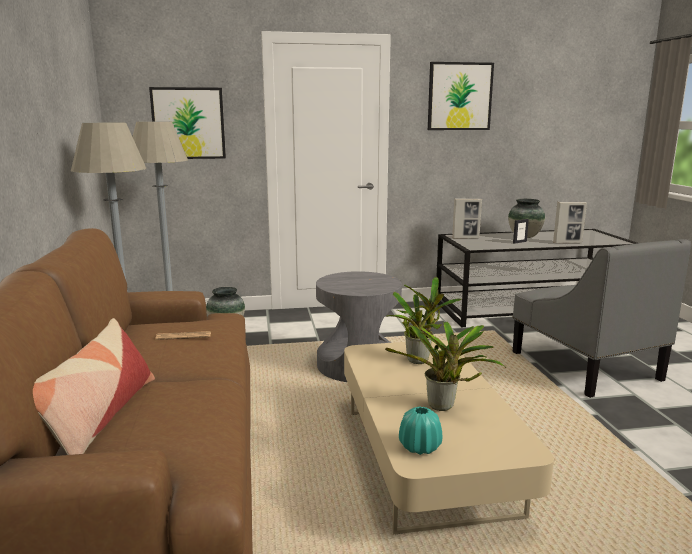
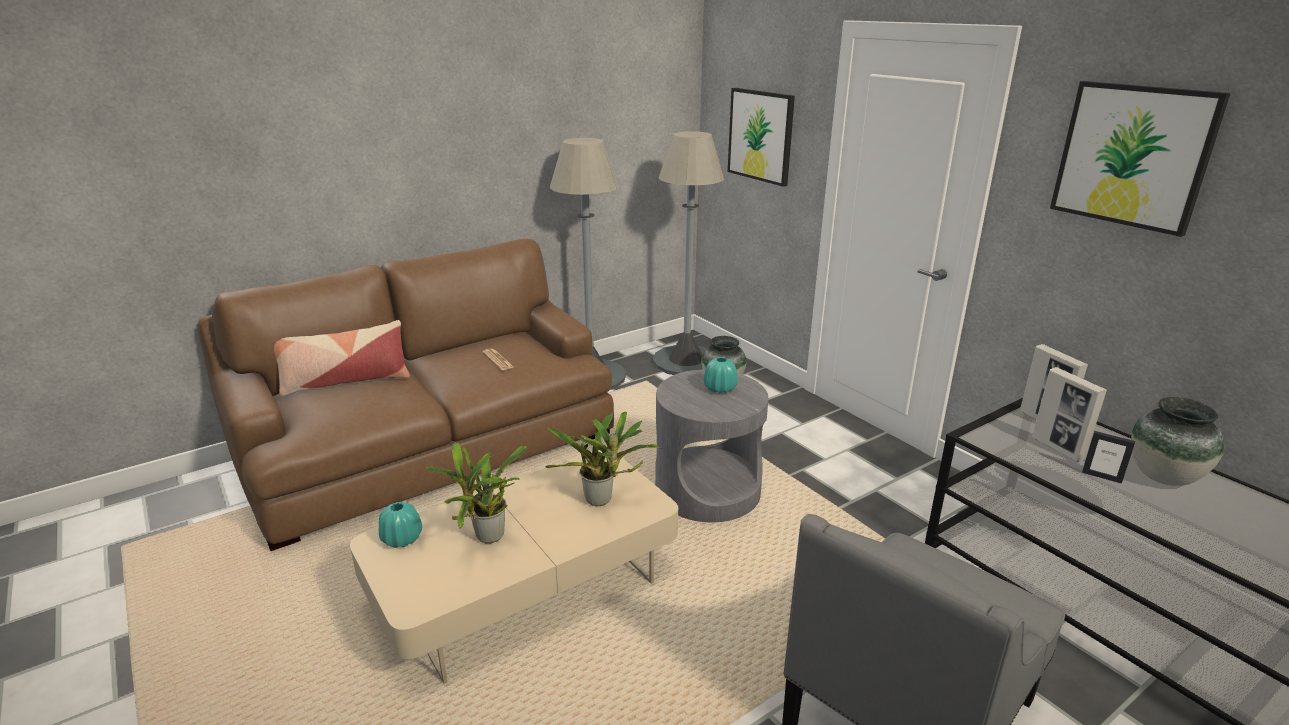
camera: 65 degrees right, 10 degrees up
picture frame [553,202,587,243] -> picture frame moved to [1032,367,1107,462]
none -> turquoise vase [704,357,738,393]

